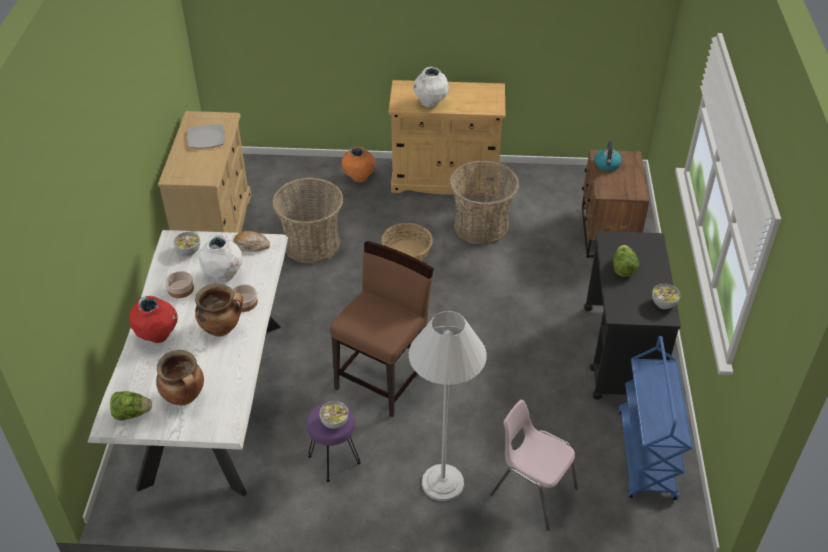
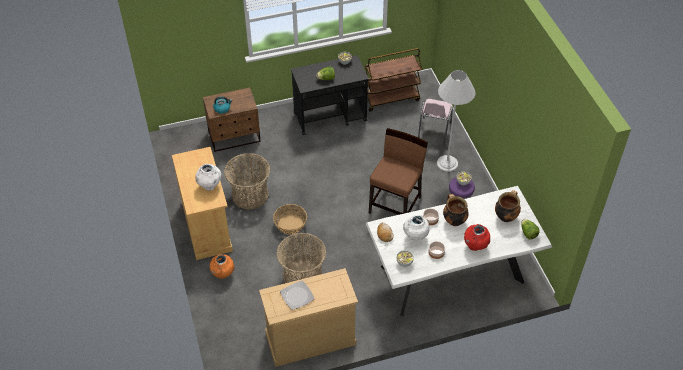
camera: 110 degrees left, 5 degrees up
brown chair [330,241,434,417] -> brown chair turned 105 degrees clockwise [369,128,428,215]
blue cart [618,336,693,500] -> brown cart [365,48,422,112]

